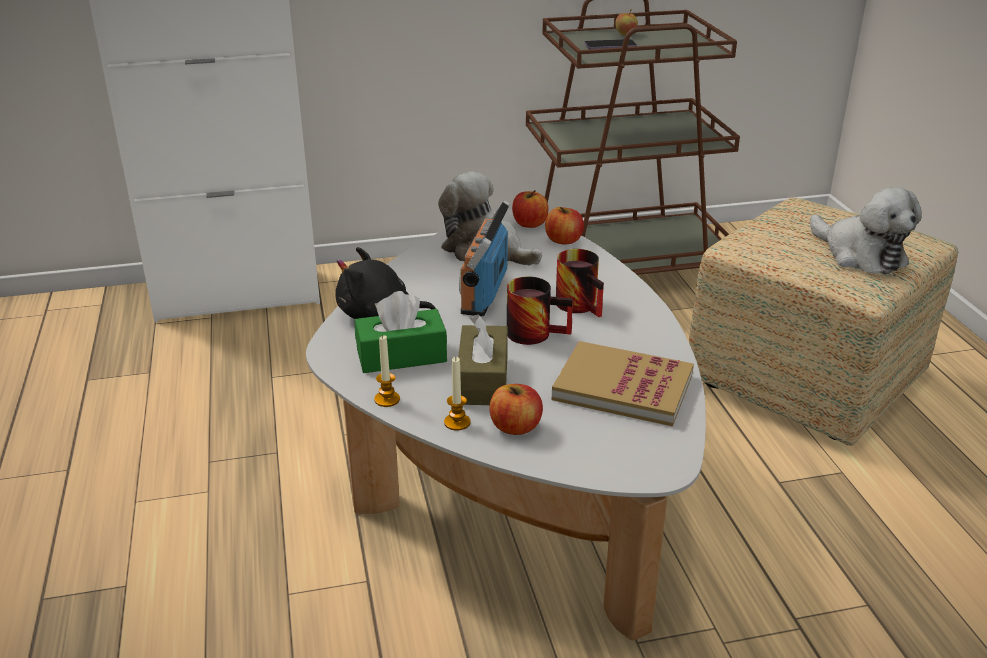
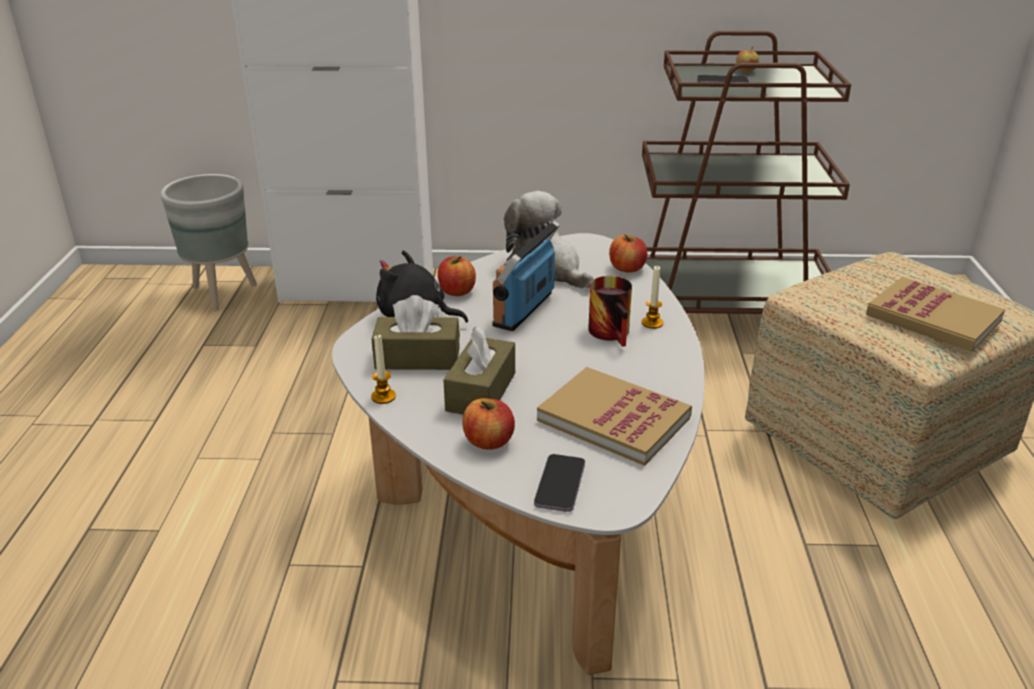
camera: 15 degrees right, 0 degrees up
green tissue box [355,291,447,373] -> brown tissue box [372,295,460,370]
candle [444,357,470,431] -> candle moved to [642,265,664,329]
mug [507,276,573,345] -> none
apple [512,190,548,228] -> apple moved to [438,256,476,296]
plush toy [810,187,922,274] -> book [866,277,1005,352]
none -> grey planter [160,174,257,311]
none -> phone [534,454,585,512]

